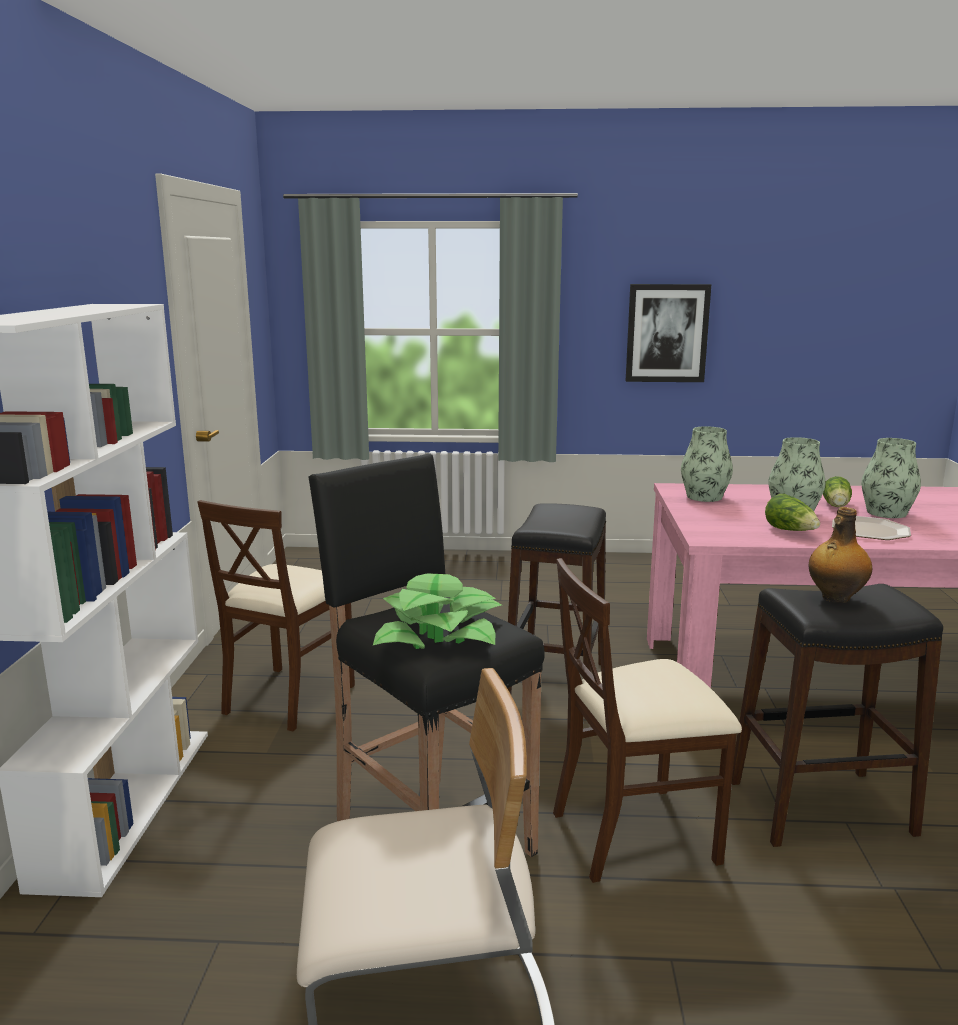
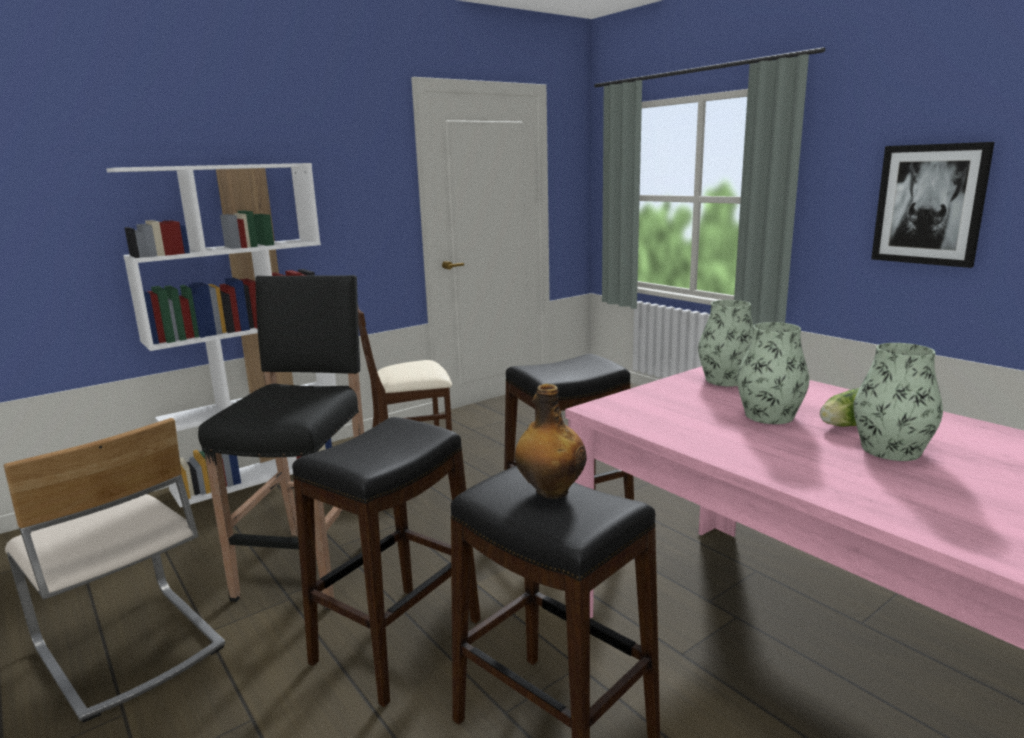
camera: 50 degrees right, 0 degrees up
potted plant [373,573,502,649] -> none
beige chair [553,558,742,883] -> black stool [292,417,481,707]
lettuce [765,494,820,531] -> none
plate [832,516,911,540] -> none

